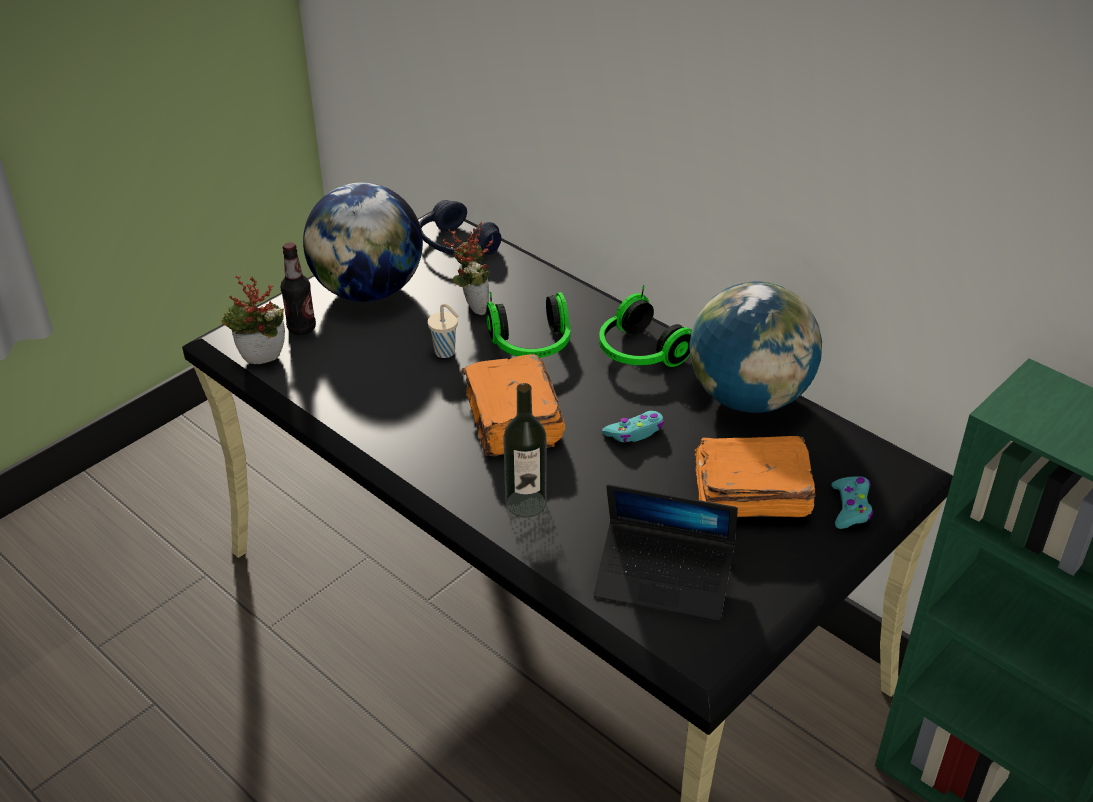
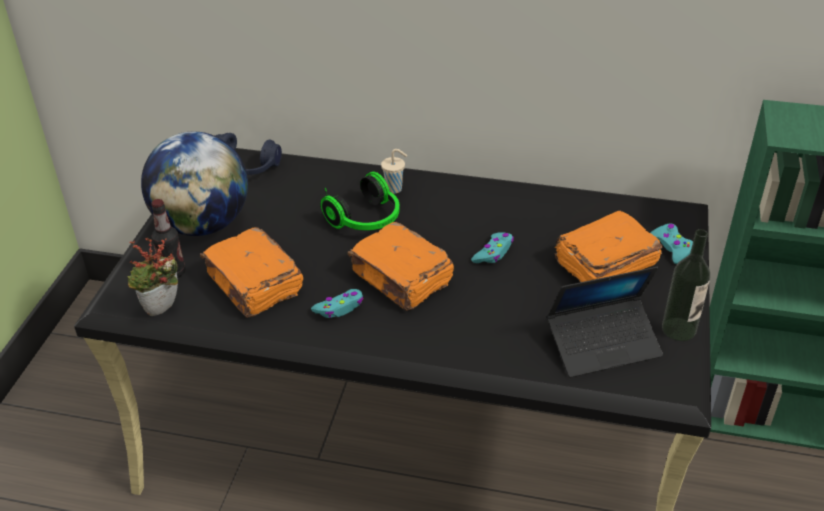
camera: 30 degrees left, 0 degrees up
beige cup [428,303,459,358] -> beige cup moved to [381,149,407,194]
potted plant [443,222,493,315] -> none
bottle [503,383,547,518] -> bottle moved to [662,229,710,341]
headphones [599,285,692,367] -> none
globe [689,281,822,413] -> none
none -> orange book [200,227,303,318]
none -> turquoise game controller [311,289,363,318]

